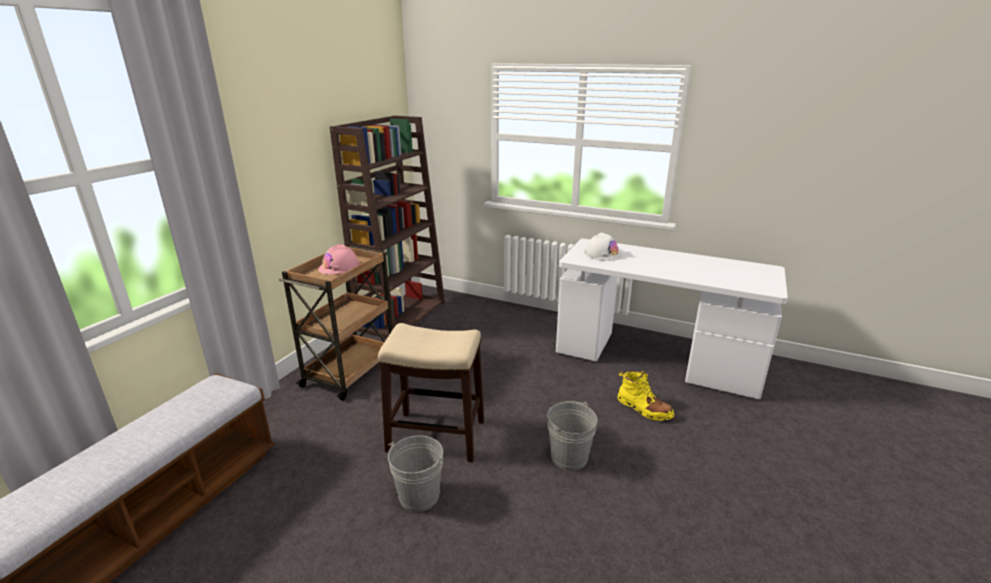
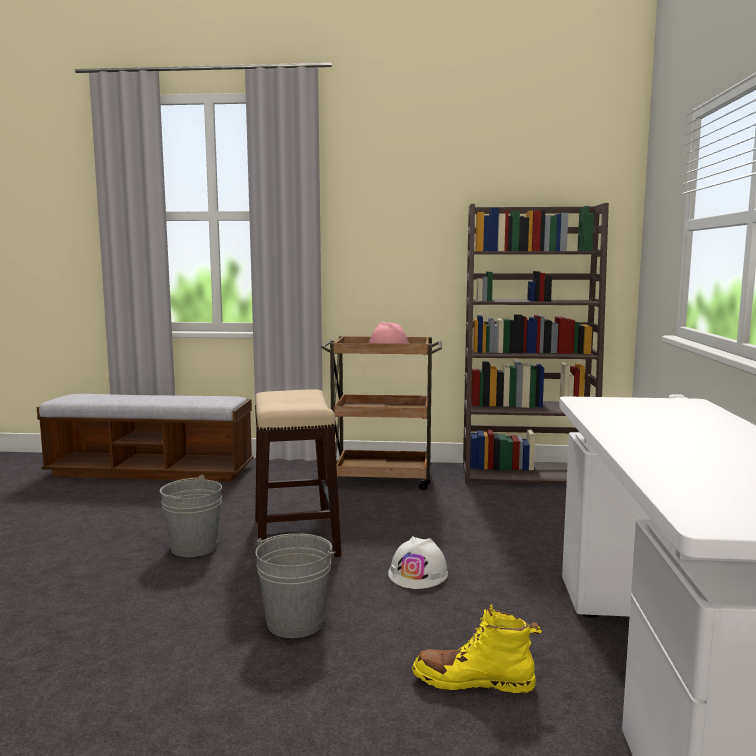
camera: 70 degrees right, 15 degrees down
white hard hat [584,233,622,261] -> white hard hat moved to [388,536,448,589]
yellow boot [618,371,674,421] -> yellow boot turned 75 degrees clockwise [412,603,542,693]

